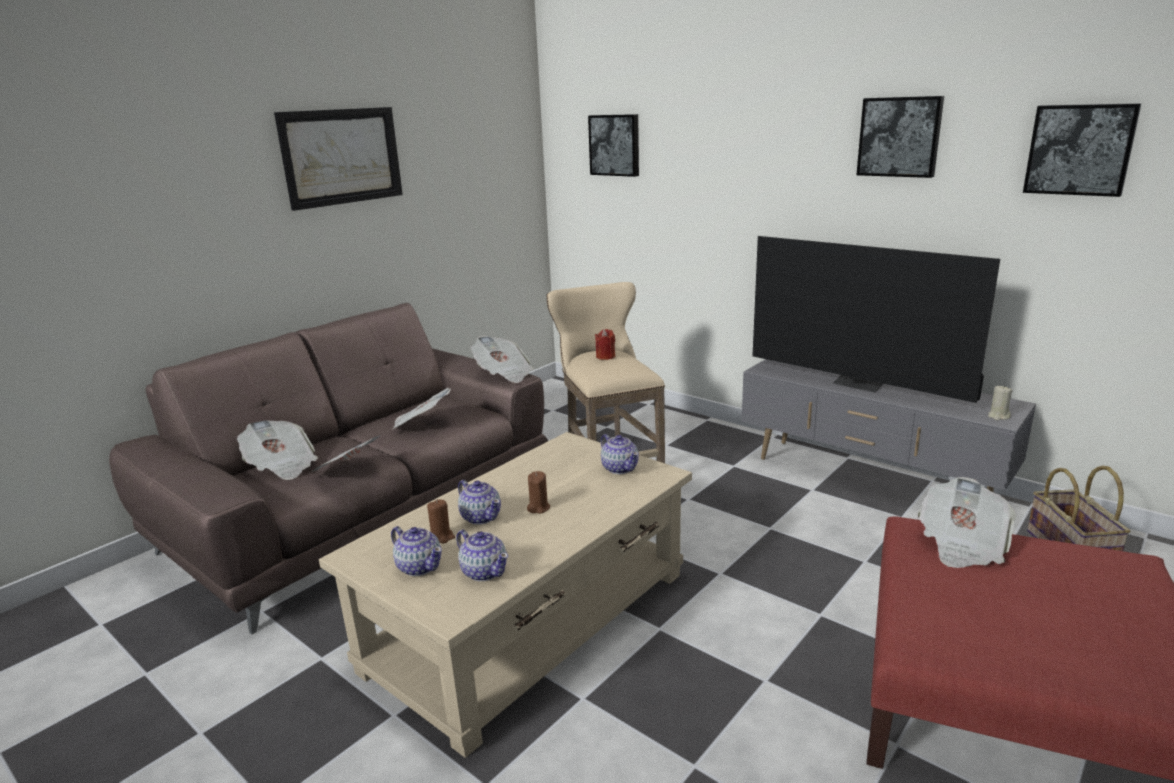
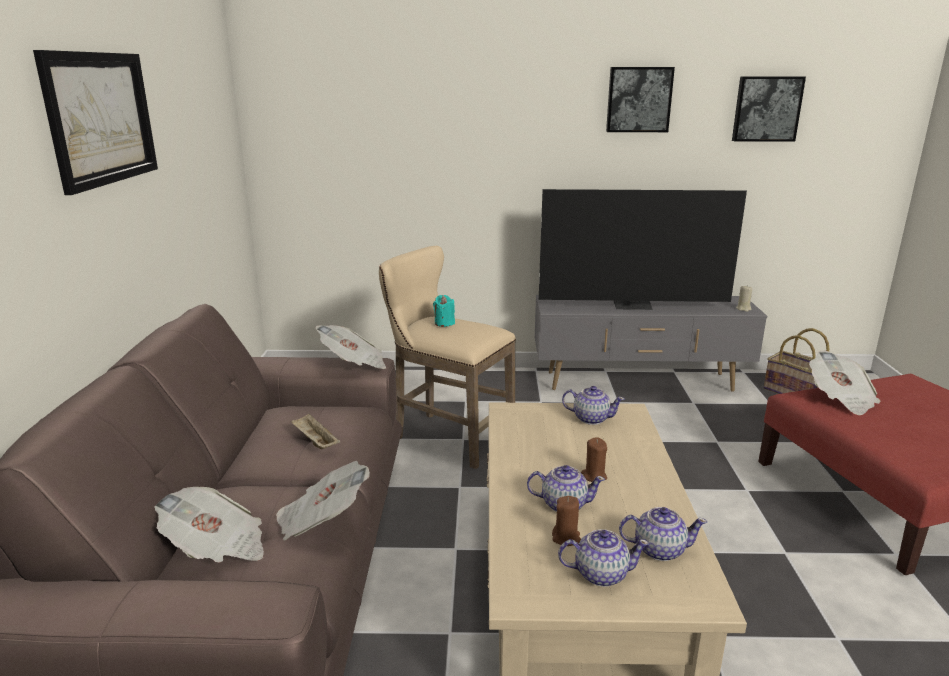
camera: 40 degrees left, 0 degrees up
newspaper [392,387,451,430] -> beige tray [291,414,340,449]
picture [588,114,639,177] -> none
red candle [595,329,615,360] -> turquoise candle [433,295,455,327]

